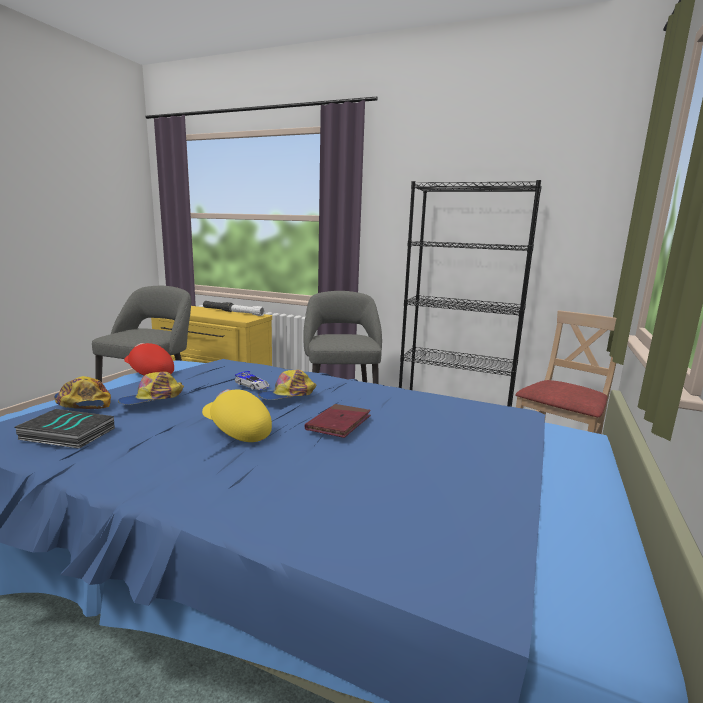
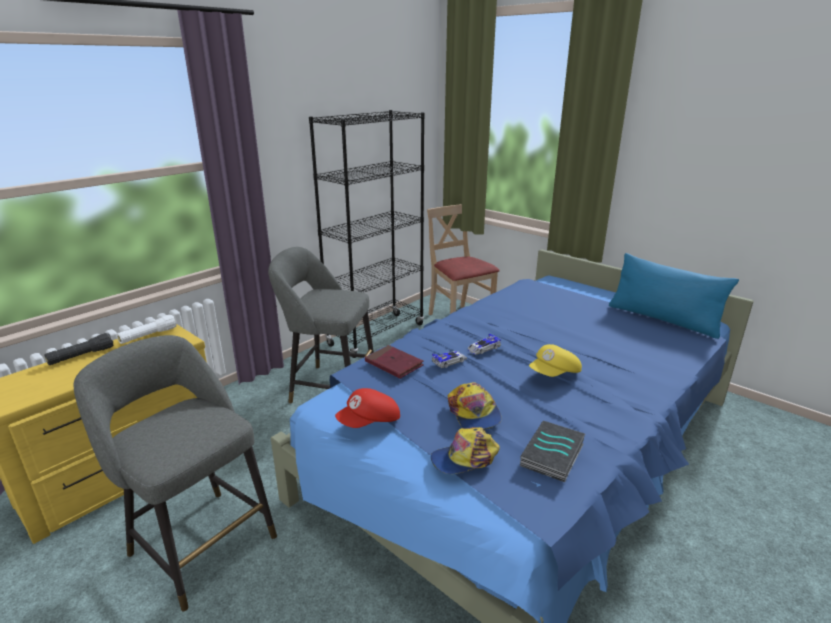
camera: 70 degrees left, 10 degrees up
cap [258,370,317,400] -> toy car [468,334,501,354]
red book [305,404,371,438] -> red book moved to [365,345,424,378]
none -> blue pillow [609,253,739,339]

